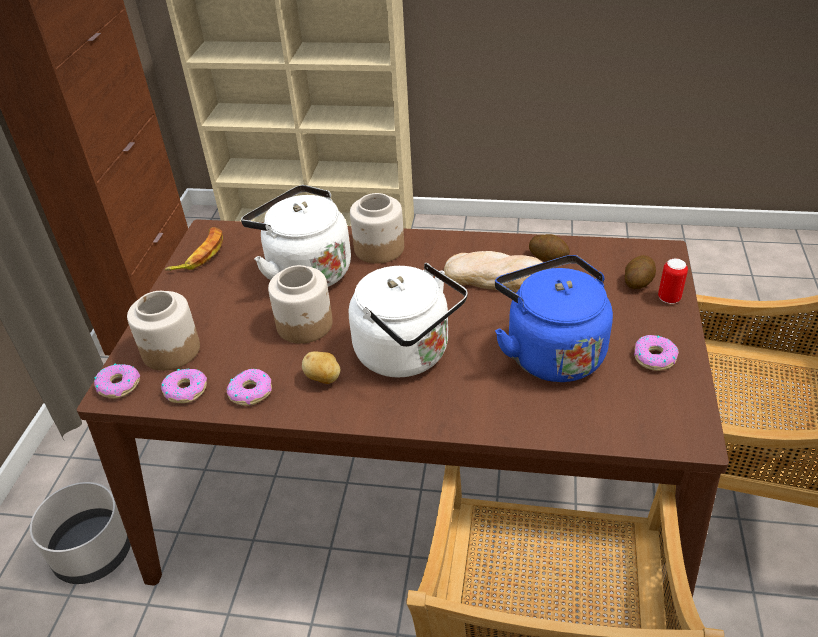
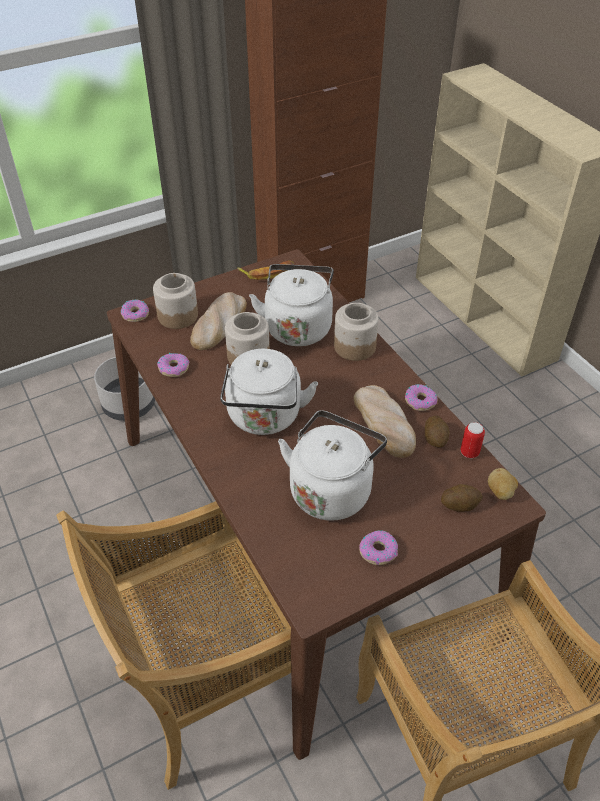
camera: 50 degrees right, 5 degrees up
donut [161,369,207,403] -> donut moved to [405,384,437,411]
potato [302,351,340,384] -> potato moved to [488,468,518,500]
blue kettle [495,255,613,382] -> white kettle [278,410,387,521]
can [658,258,688,304] -> can moved to [461,422,485,458]
none -> bread [190,292,247,350]

